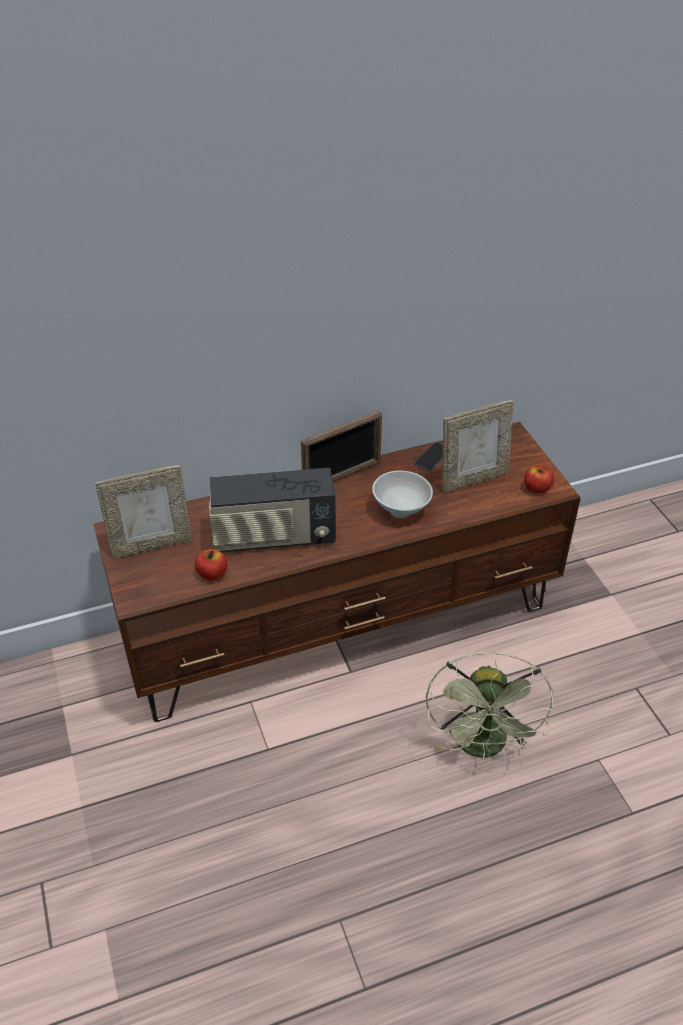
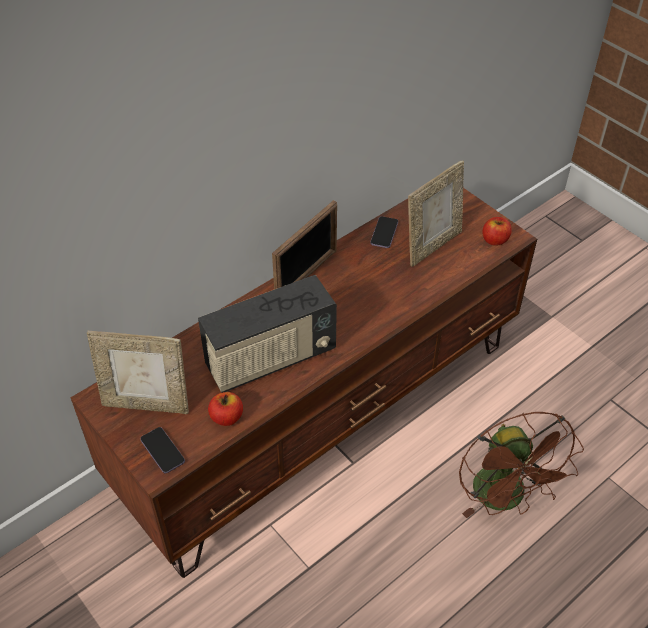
camera: 20 degrees left, 5 degrees up
picture frame [95,465,192,559] -> picture frame turned 45 degrees clockwise [87,331,189,414]
white bowl [372,471,433,518] -> none
green fan [426,652,554,760] -> brown fan [459,412,584,518]
none -> phone [140,427,185,473]

